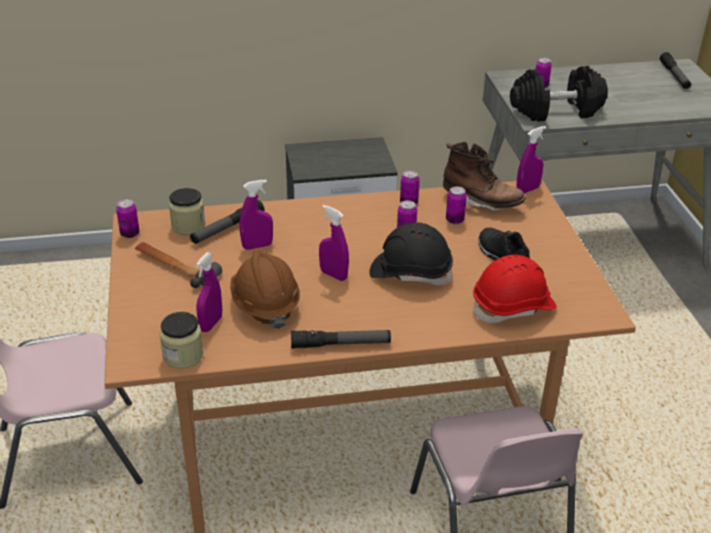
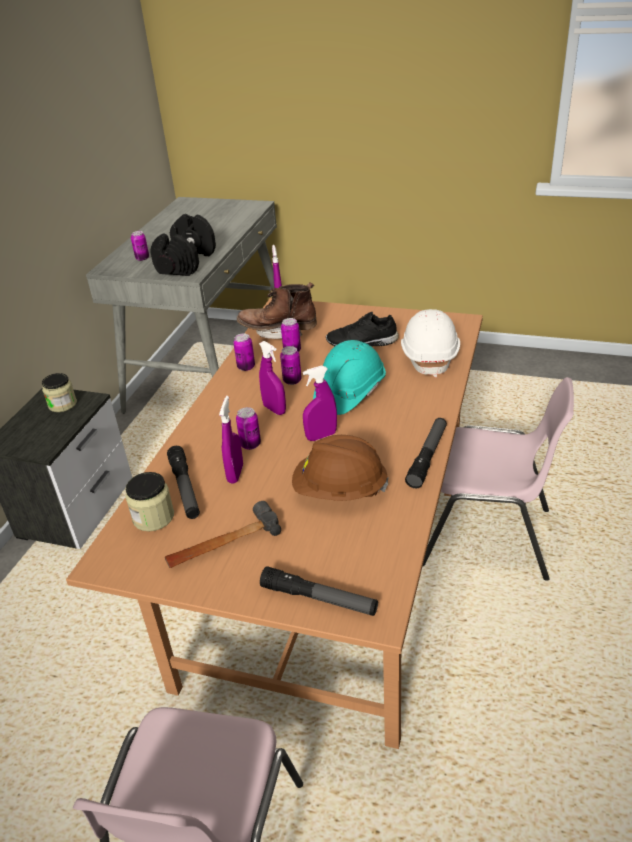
camera: 60 degrees left, 0 degrees up
can [116,199,139,238] -> can moved to [236,407,261,450]
jar [159,312,203,369] -> jar moved to [42,373,77,412]
purple spray bottle [196,252,222,332] -> purple spray bottle moved to [259,341,286,415]
black hard hat [369,222,453,285] -> turquoise hard hat [313,340,386,415]
brown boot [443,142,526,211] -> brown boot turned 135 degrees counterclockwise [237,283,317,339]
red hard hat [473,255,557,323] -> white hard hat [401,309,460,378]
flashlight [660,52,691,89] -> flashlight moved to [260,566,378,616]

